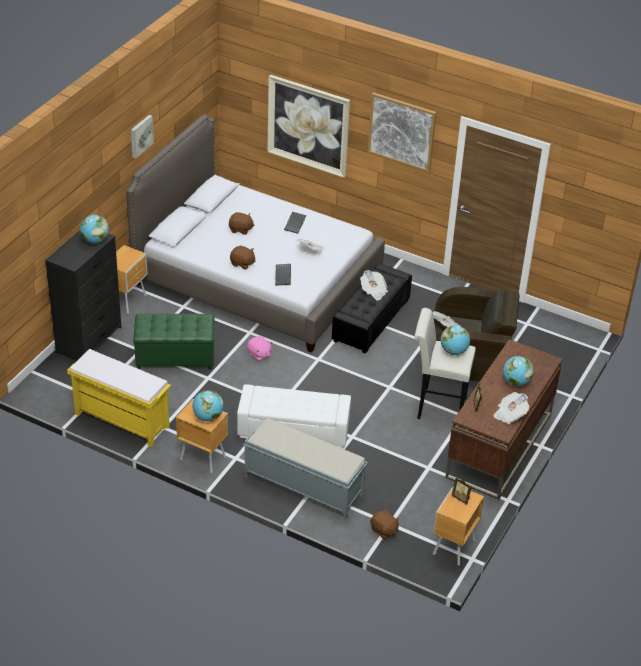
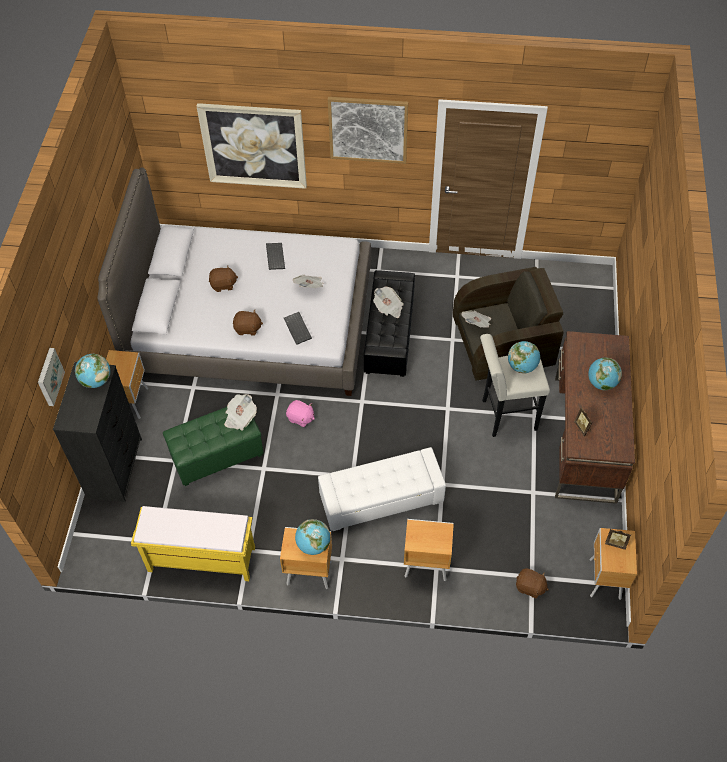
camera: 20 degrees left, 15 degrees up
picture [131,115,154,158] -> picture moved to [38,348,65,406]
grey bench [243,418,368,520] -> brown nightstand [404,519,454,581]
newspaper [494,392,529,424] -> newspaper moved to [224,394,257,431]

